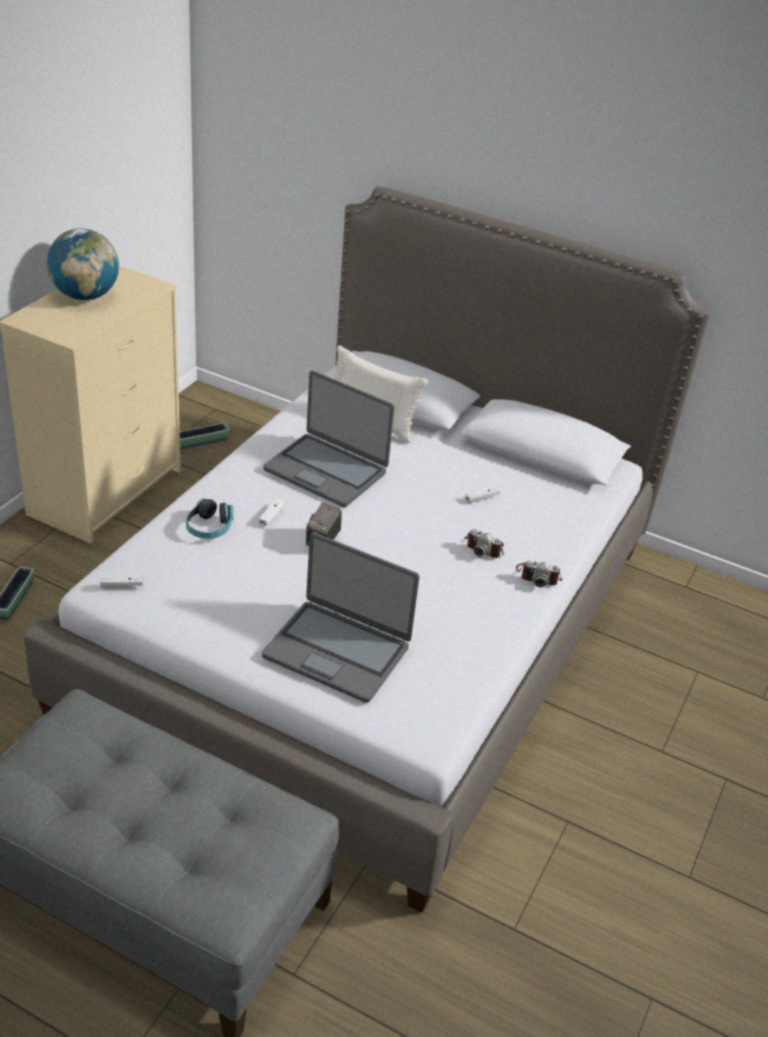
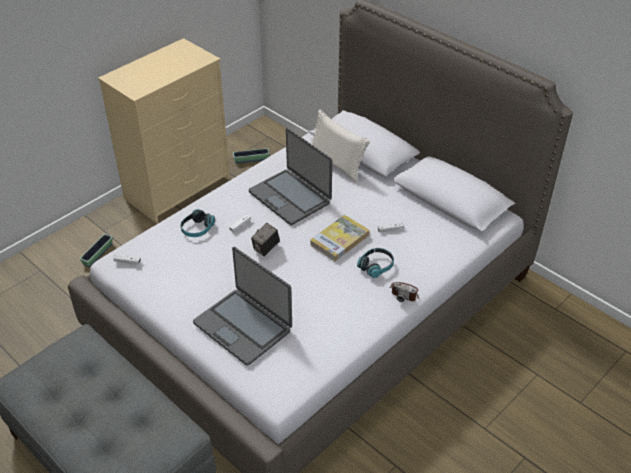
camera: 20 degrees right, 5 degrees up
globe [47,228,119,300] -> none
camera [464,529,504,558] -> headphones [357,248,394,278]
none -> book [310,215,370,261]

